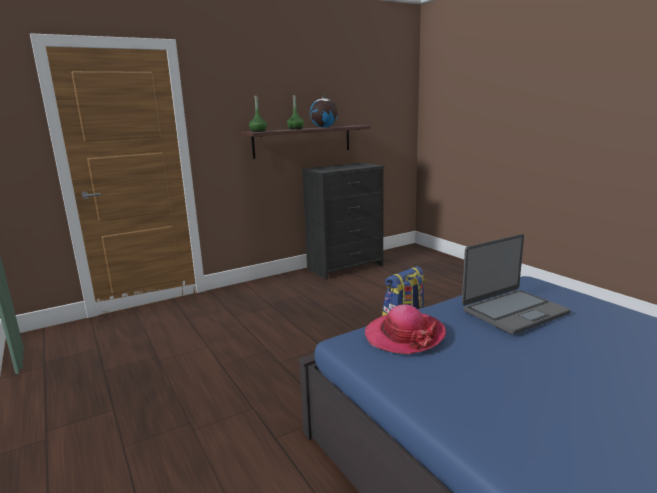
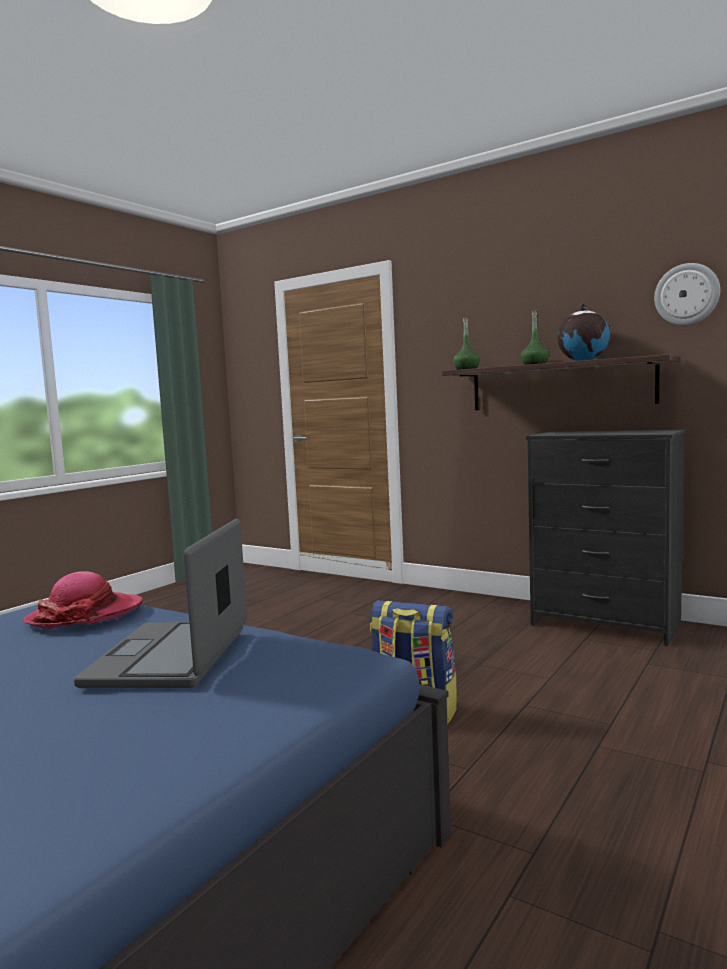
camera: 65 degrees right, 10 degrees down
laptop [462,234,571,335] -> laptop turned 60 degrees clockwise [73,519,247,688]
none -> wall clock [654,263,720,325]

